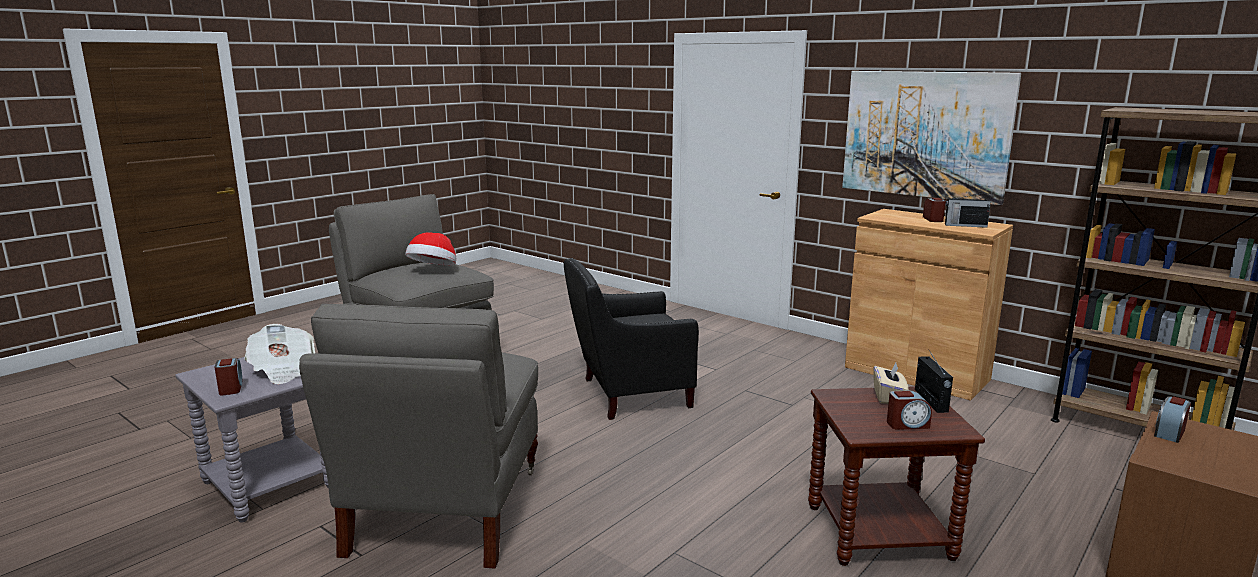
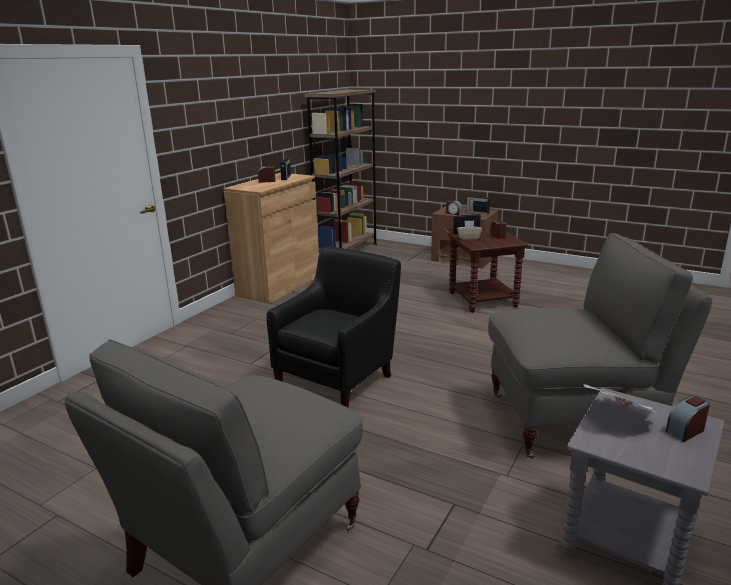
camera: 100 degrees left, 5 degrees up
hat [405,232,456,265] -> none
black armchair [564,258,699,420] -> black armchair turned 120 degrees counterclockwise [266,247,401,408]
picture [842,71,1021,205] -> none
none -> radio [466,194,490,214]

